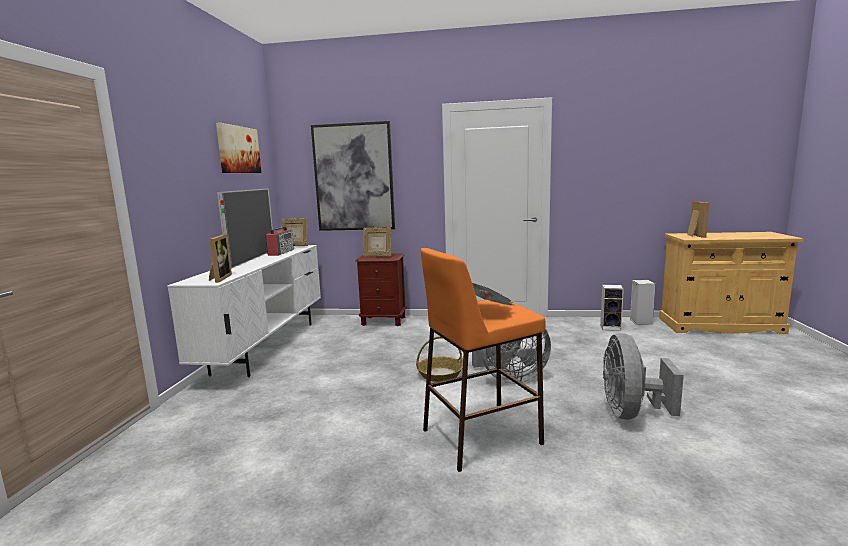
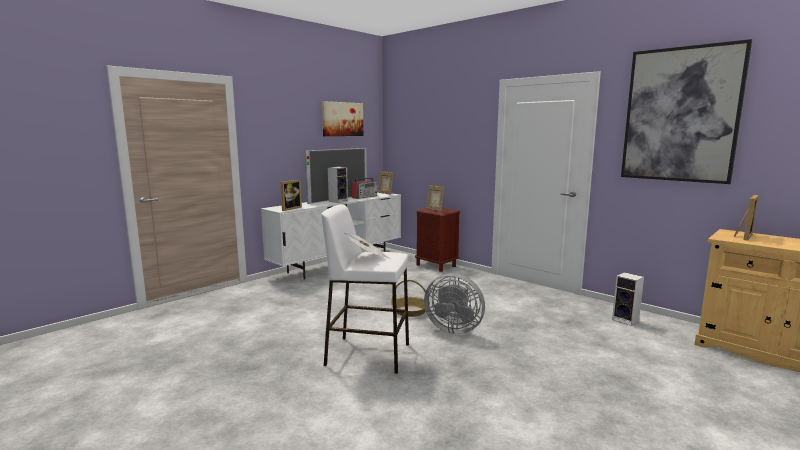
camera: 35 degrees right, 0 degrees up
picture [311,121,395,231] -> picture moved to [621,39,752,184]
orange stool [421,248,546,472] -> white stool [321,204,409,374]
grey fan [603,333,684,420] -> none
speaker [630,280,655,325] -> speaker moved to [328,167,348,203]

